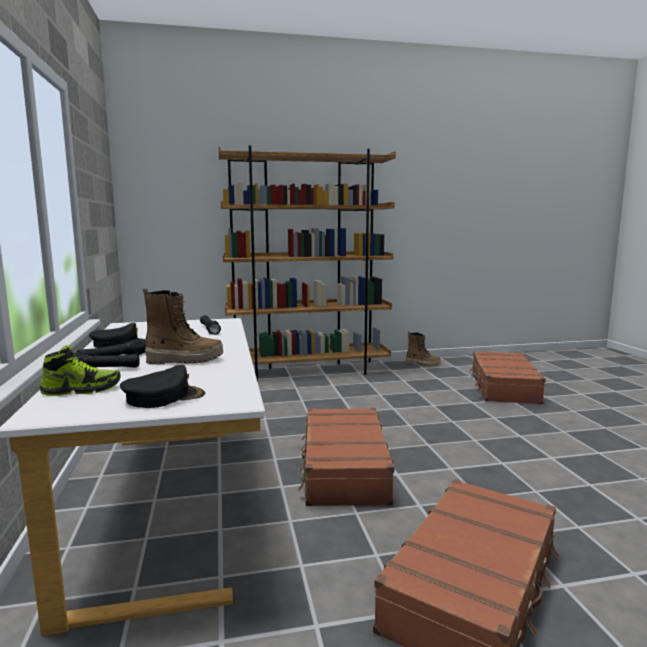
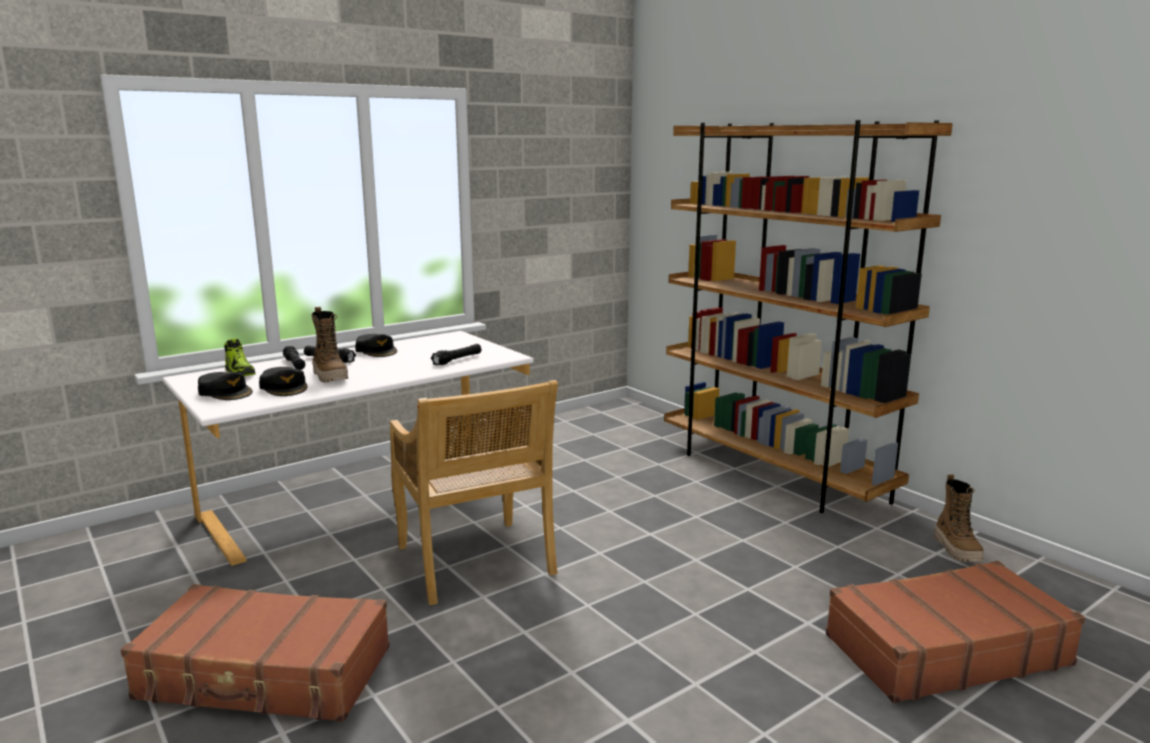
camera: 65 degrees right, 5 degrees up
brown suitcase [298,408,394,506] -> beige chair [390,380,558,605]
none -> black cap [259,367,307,396]

